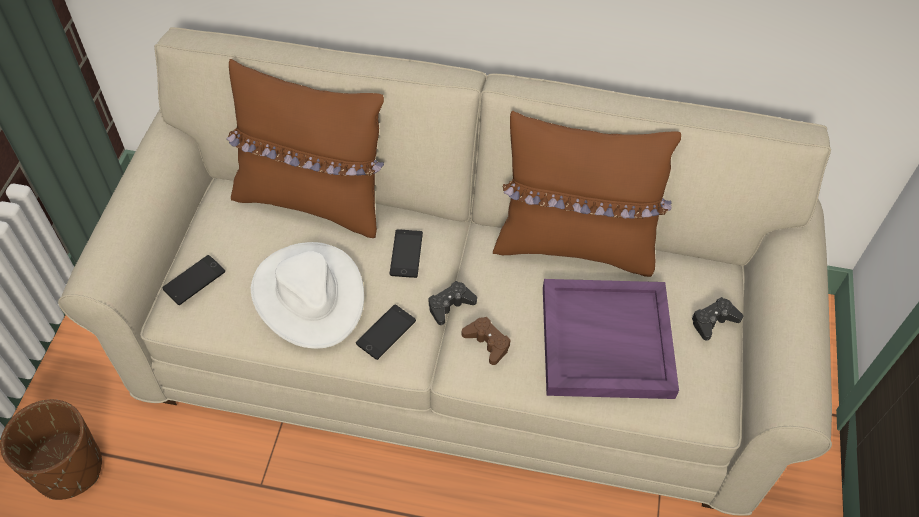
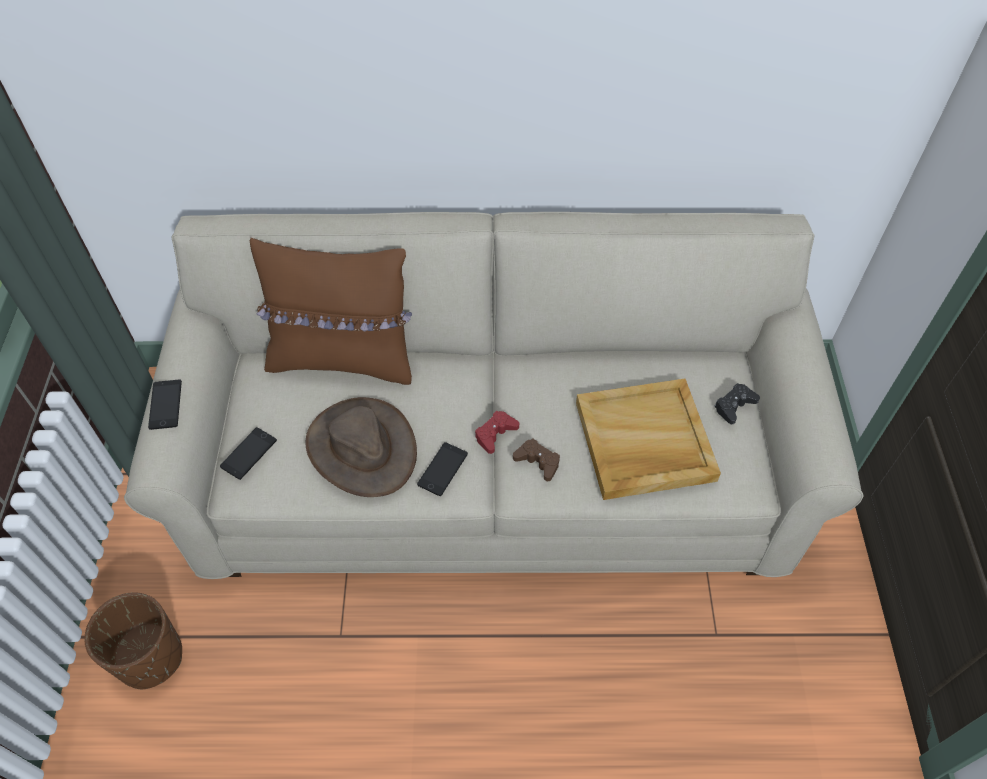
camera: 10 degrees left, 0 degrees up
white hat [251,242,364,349] -> brown hat [306,397,417,497]
phone [390,229,423,278] -> phone moved to [148,380,182,430]
black game controller [429,281,477,325] -> red game controller [475,411,519,454]
brown pillow [493,111,681,277] -> none
purple tray [543,279,679,399] -> beige tray [576,379,721,500]

